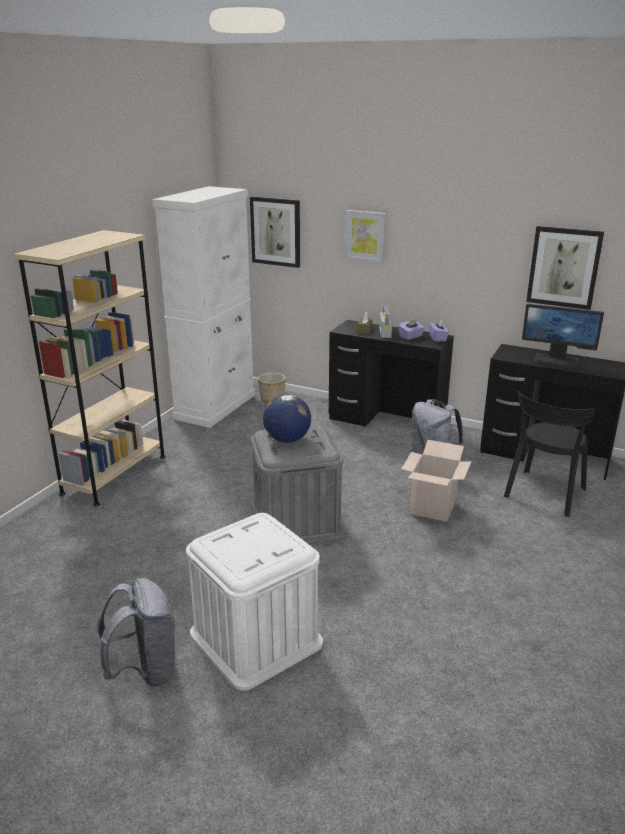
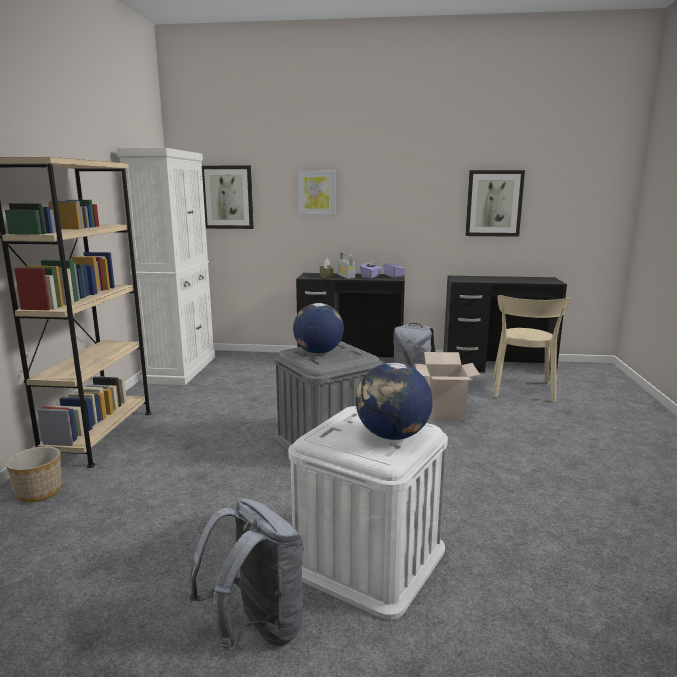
camera: 20 degrees left, 10 degrees down
planter [258,373,286,403] -> planter moved to [6,447,62,503]
black chair [504,391,595,517] -> beige chair [492,295,570,403]
monitor [522,304,604,369] -> none
none -> globe [356,363,433,440]

